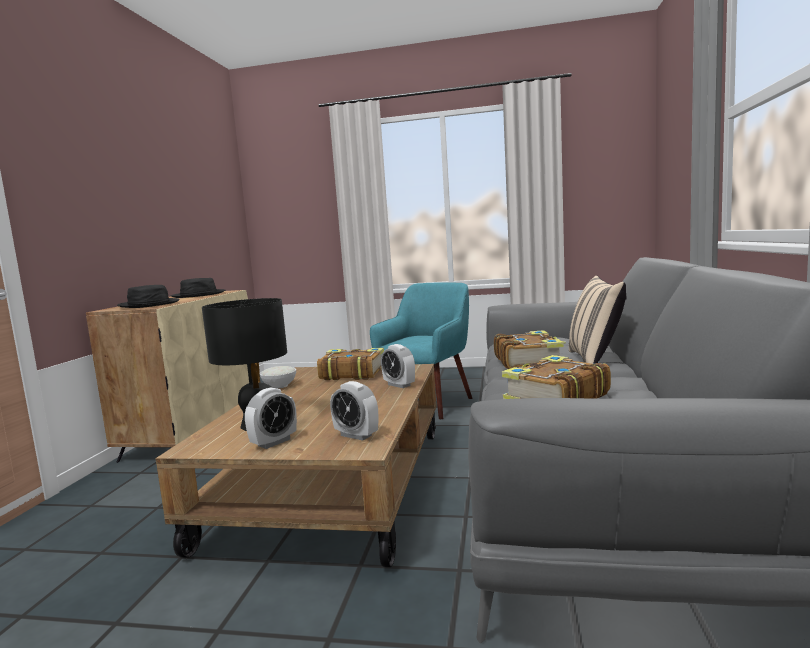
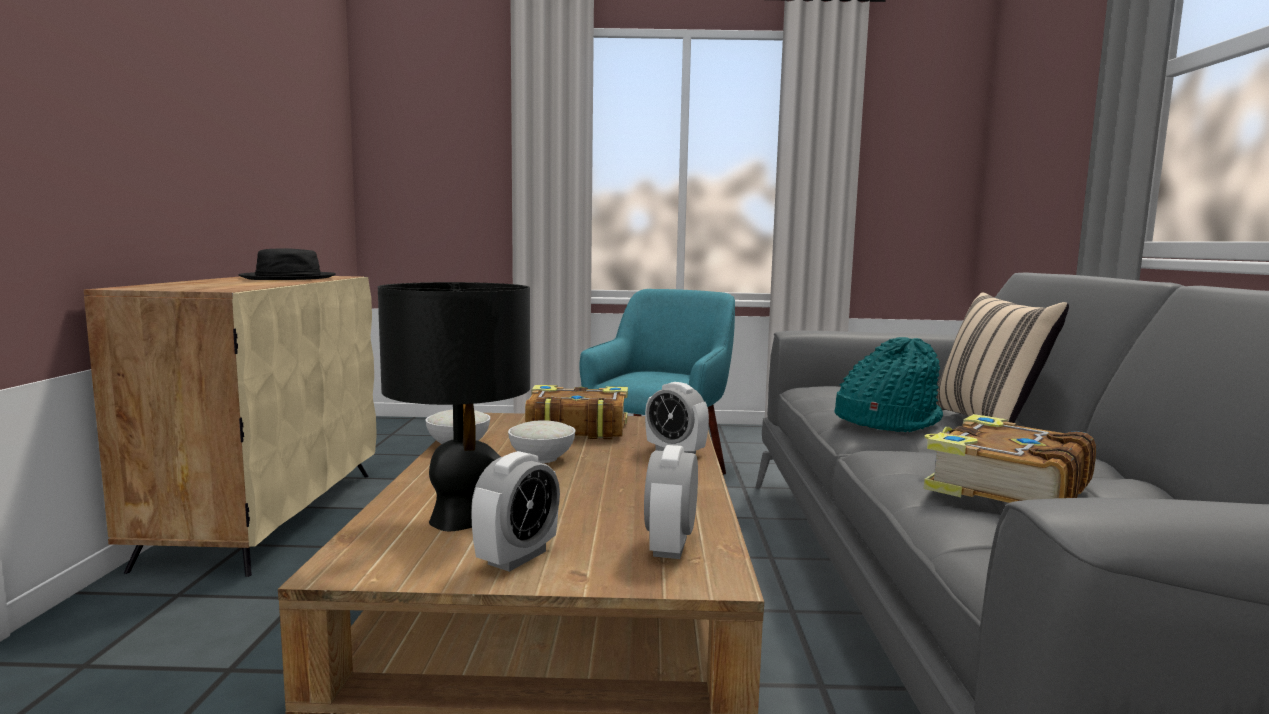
camera: 10 degrees left, 0 degrees up
black hat [117,285,180,308] -> none
alarm clock [330,381,378,441] -> alarm clock turned 75 degrees clockwise [644,445,698,559]
book [494,330,566,369] -> turquoise hat [834,337,943,432]
none -> white bowl [508,420,576,463]

